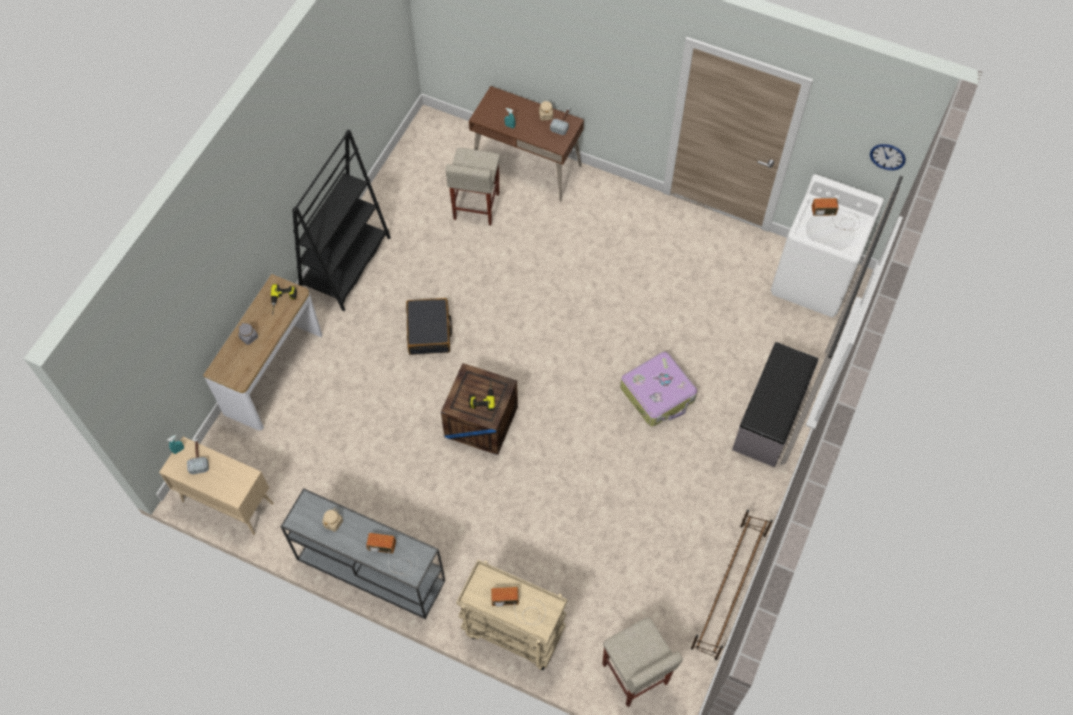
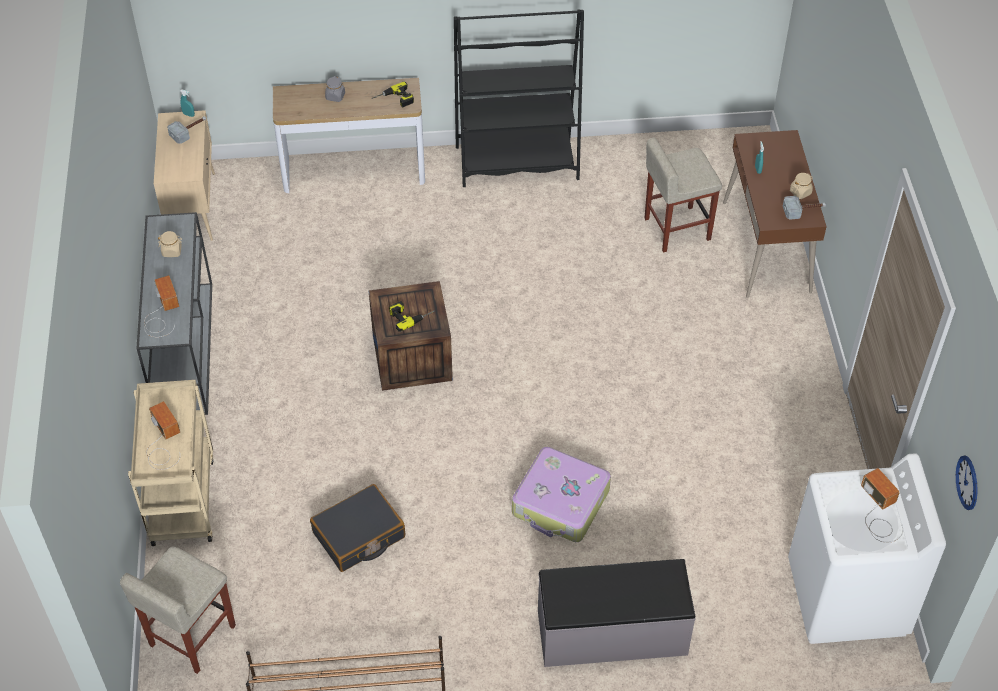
camera: 60 degrees right, 10 degrees down
black suitcase [406,298,452,355] -> black suitcase moved to [310,484,405,572]

